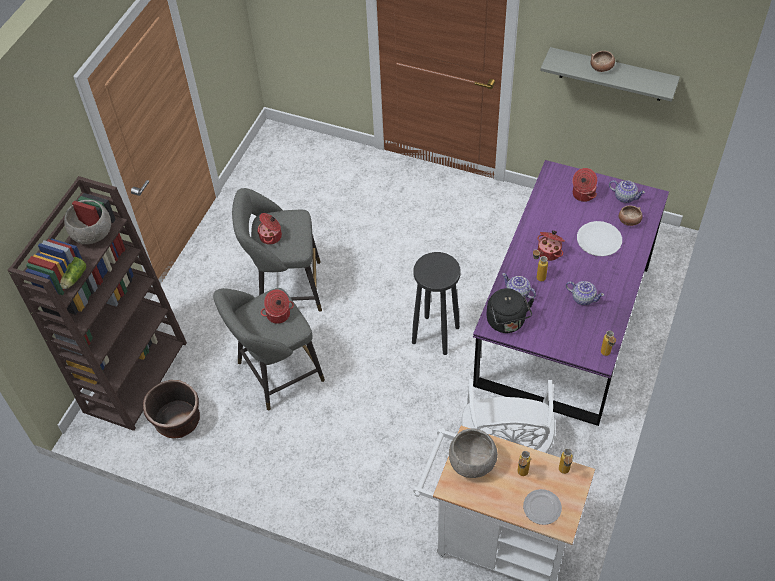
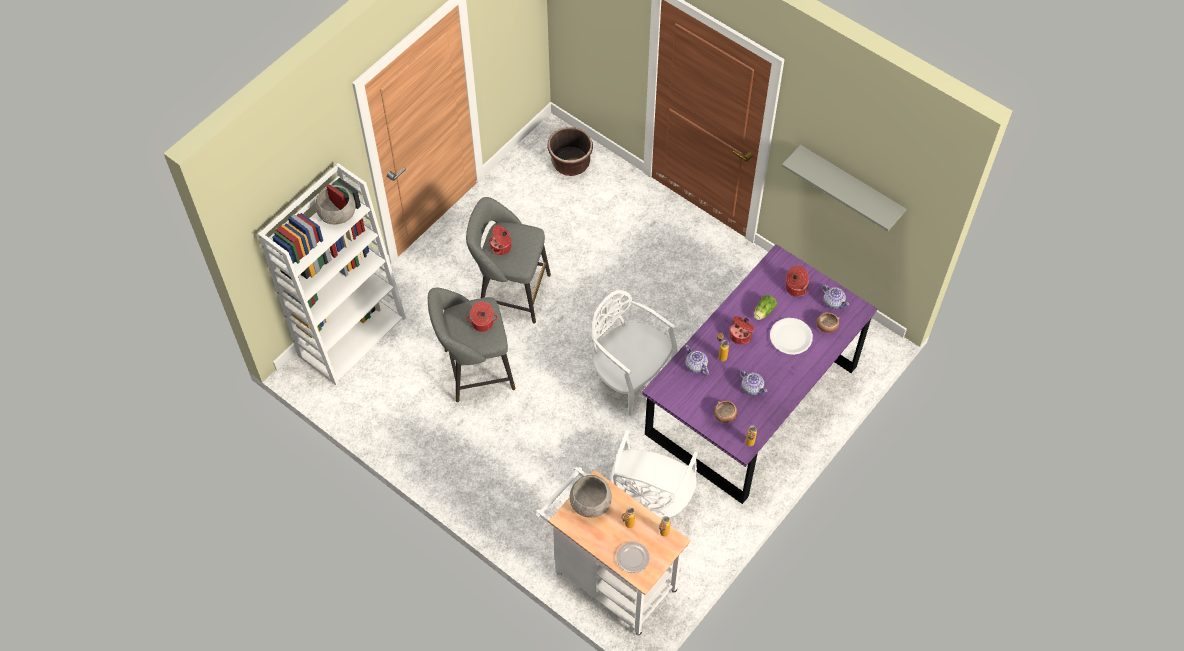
camera: 15 degrees right, 5 degrees up
brown bookcase [8,176,187,431] -> white bookcase [258,163,406,386]
lettuce [60,257,86,289] -> lettuce moved to [754,295,777,320]
brown planter [143,380,200,439] -> brown planter moved to [547,127,593,176]
black stool [412,252,461,355] -> white chair [592,290,678,416]
black kettle [486,288,534,333] -> none
bowl [590,51,615,72] -> bowl moved to [714,401,738,423]

